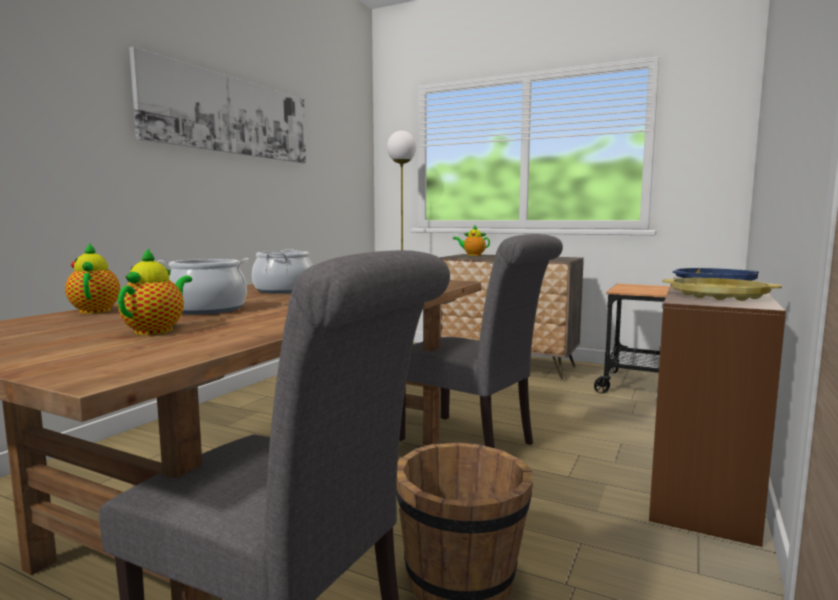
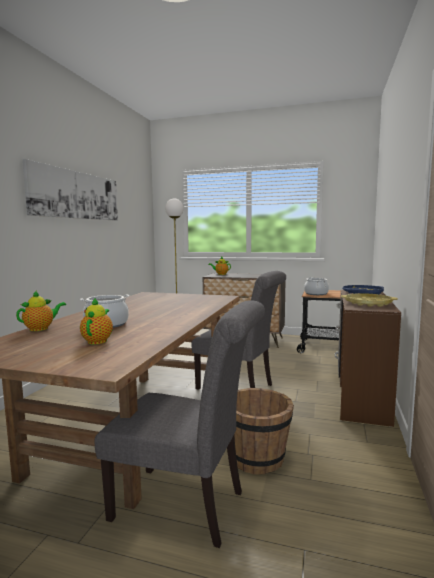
camera: 10 degrees left, 0 degrees up
teapot [65,243,120,314] -> teapot turned 75 degrees clockwise [16,291,66,331]
cooking pot [252,249,313,294] -> cooking pot moved to [304,277,329,295]

